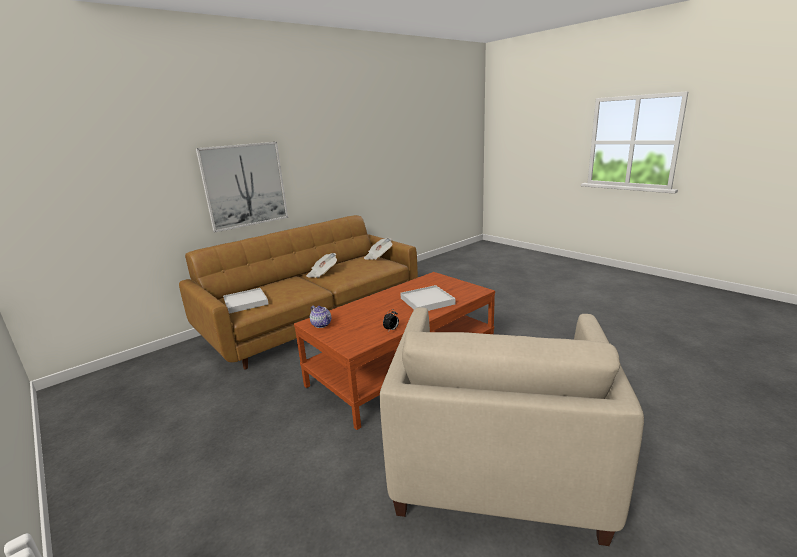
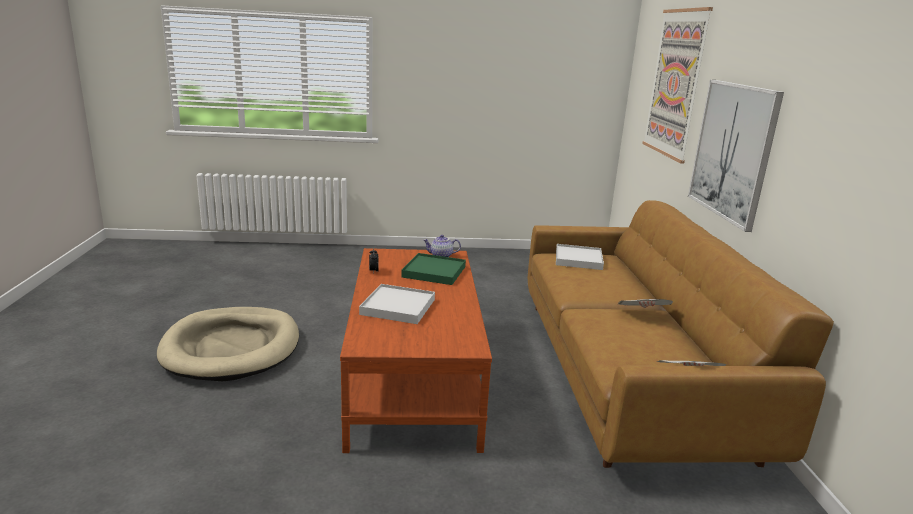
camera: 125 degrees right, 0 degrees up
beige armchair [380,307,644,546] -> beige dog bed [157,307,299,381]
none -> green tray [401,253,466,285]
none -> picture [642,7,713,164]

